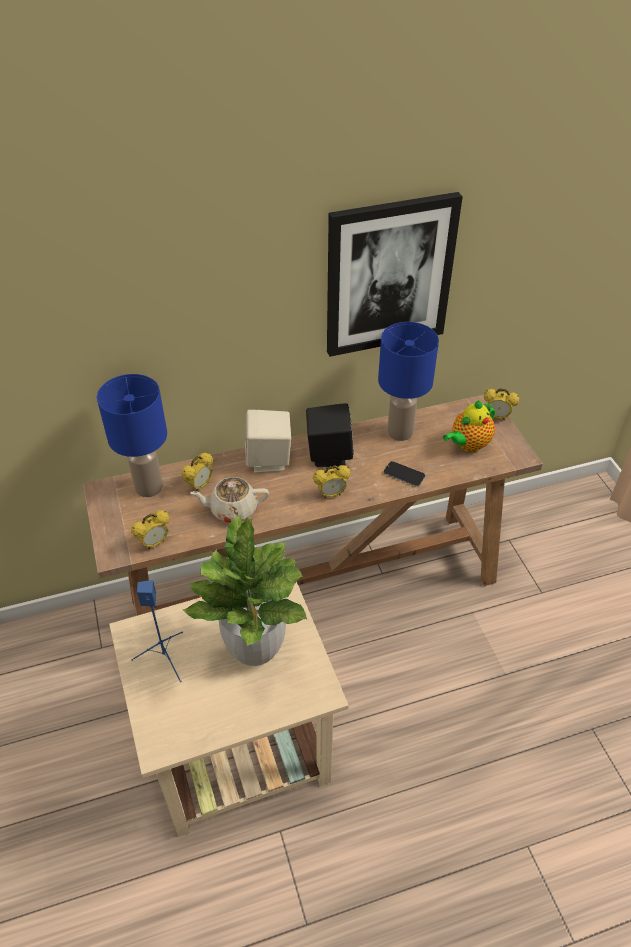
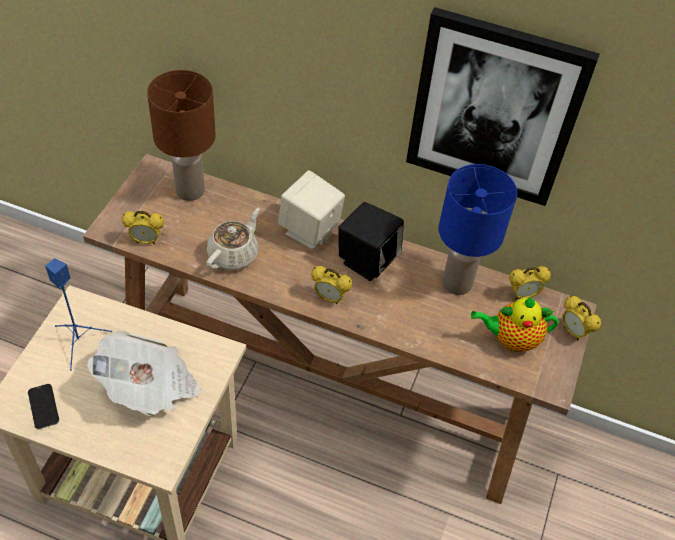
camera: 35 degrees right, 5 degrees up
blue table lamp [97,374,167,497] -> brown table lamp [147,70,216,201]
alarm clock [181,452,213,491] -> alarm clock moved to [509,266,551,299]
potted plant [182,514,307,666] -> newspaper [87,331,202,416]
beige teapot [190,477,269,522] -> beige teapot turned 90 degrees clockwise [206,208,260,270]
phone [383,461,425,487] -> phone moved to [28,384,59,429]

